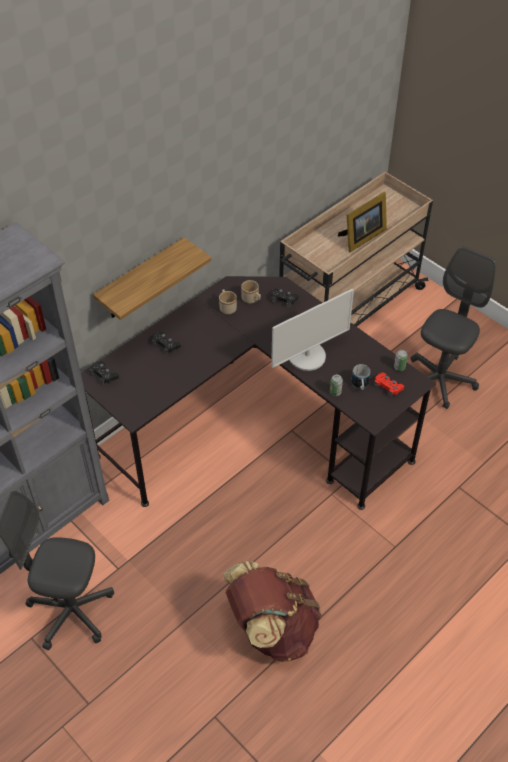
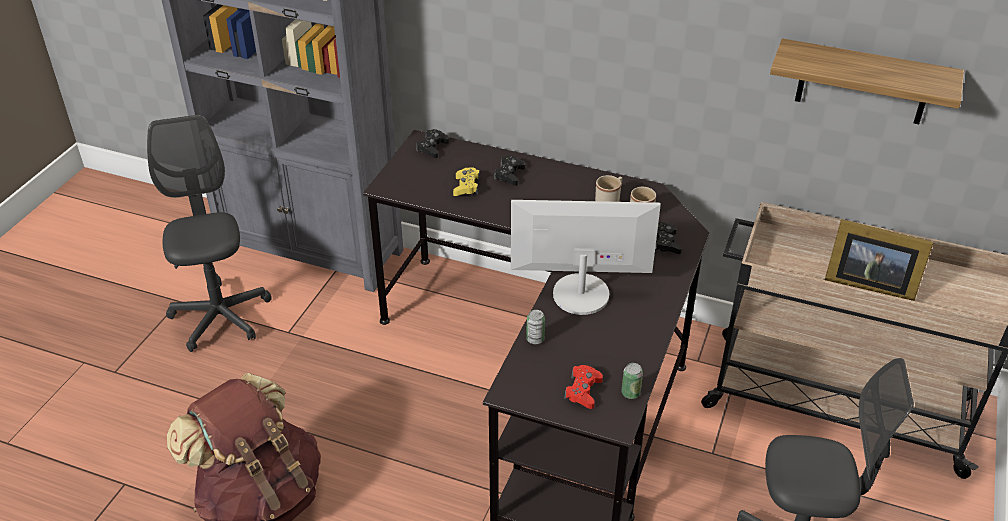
camera: 65 degrees right, 10 degrees down
shelf [93,237,211,320] -> shelf moved to [770,38,964,124]
monitor [271,289,354,371] -> monitor turned 150 degrees clockwise [511,200,661,315]
mug [351,364,370,390] -> none
none -> yellow game controller [453,167,480,196]

